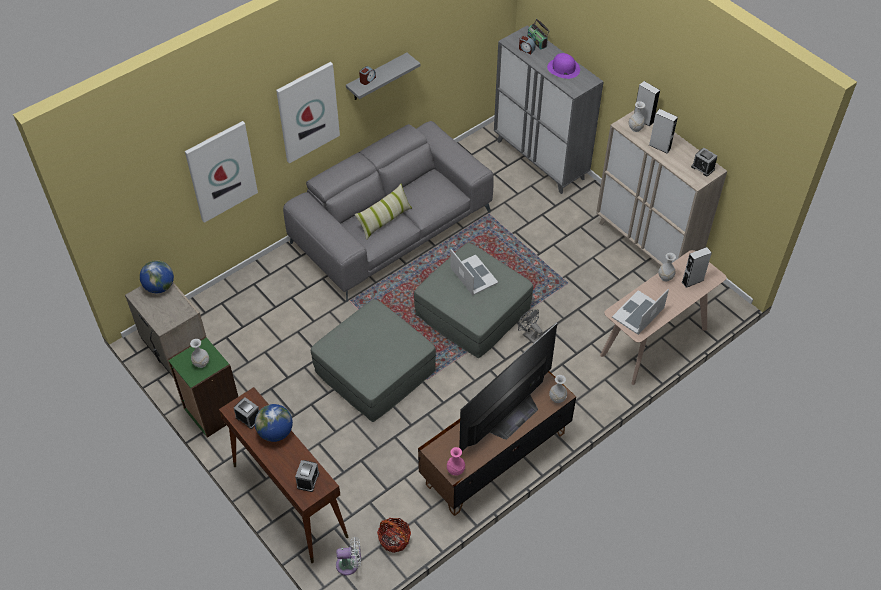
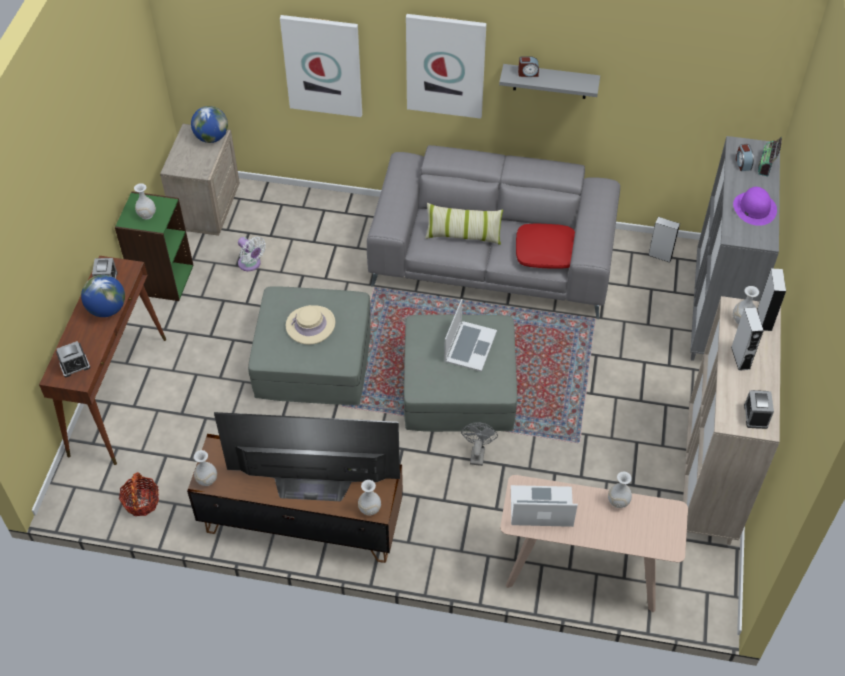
camera: 50 degrees right, 0 degrees up
white fan [336,537,361,575] -> white fan moved to [238,237,266,271]
pink vase [447,447,465,476] -> white vase [194,450,217,486]
grey speaker [682,247,712,288] -> grey speaker moved to [648,217,680,263]
none -> beige hat [286,305,335,345]
none -> red pillow [516,224,575,269]

